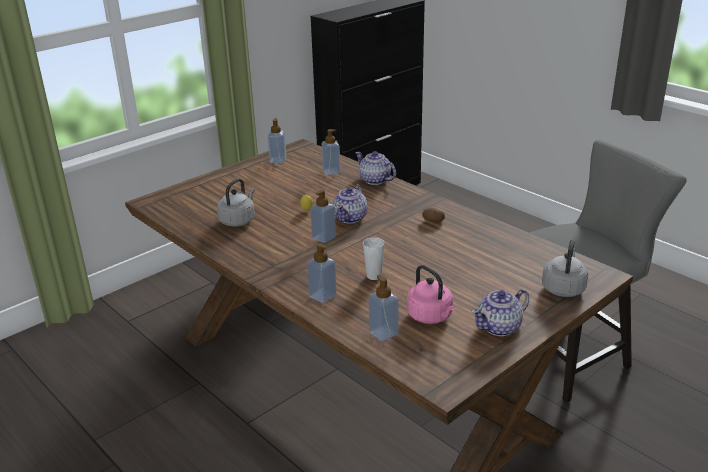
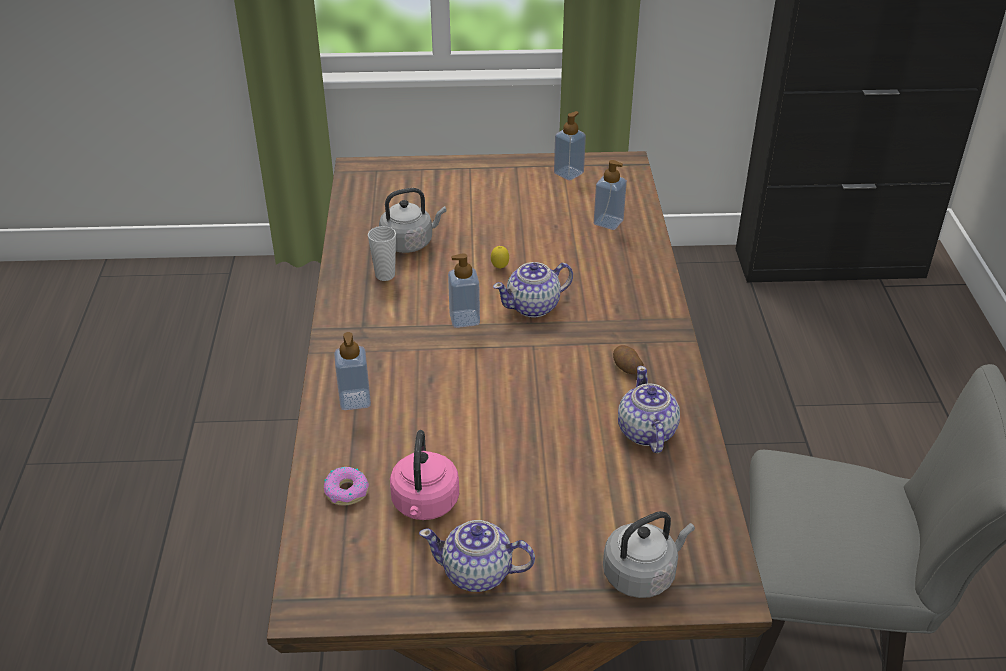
camera: 40 degrees right, 10 degrees up
teapot [355,151,396,185] -> teapot moved to [618,366,680,453]
cup [363,237,385,280] -> cup moved to [368,226,396,281]
soap dispenser [369,275,399,341] -> donut [324,467,369,506]

